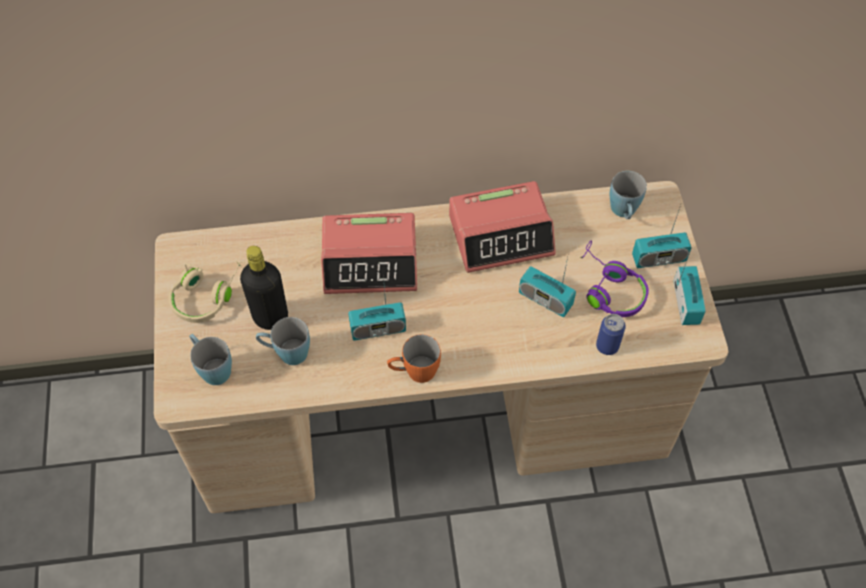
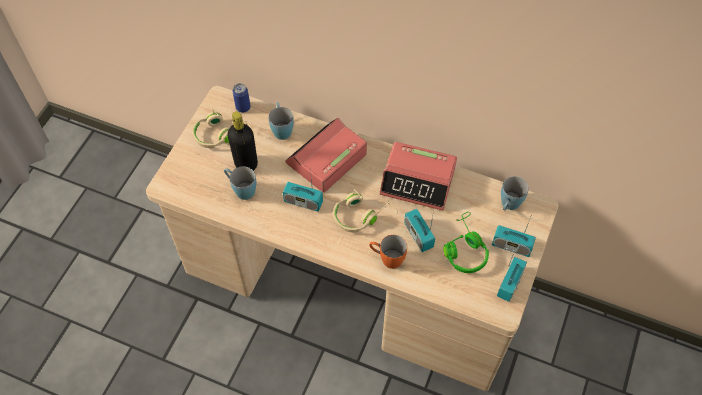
camera: 30 degrees right, 0 degrees up
blue mug [189,334,232,385] -> blue mug moved to [269,102,294,140]
alarm clock [321,213,417,294] -> alarm clock turned 105 degrees clockwise [285,118,367,193]
orange mug [387,334,441,383] -> orange mug moved to [369,235,407,269]
purple headphones [580,240,649,317] -> green headphones [443,212,489,273]
can [596,314,626,355] -> can moved to [233,83,250,113]
none -> beige headphones [333,189,398,232]

